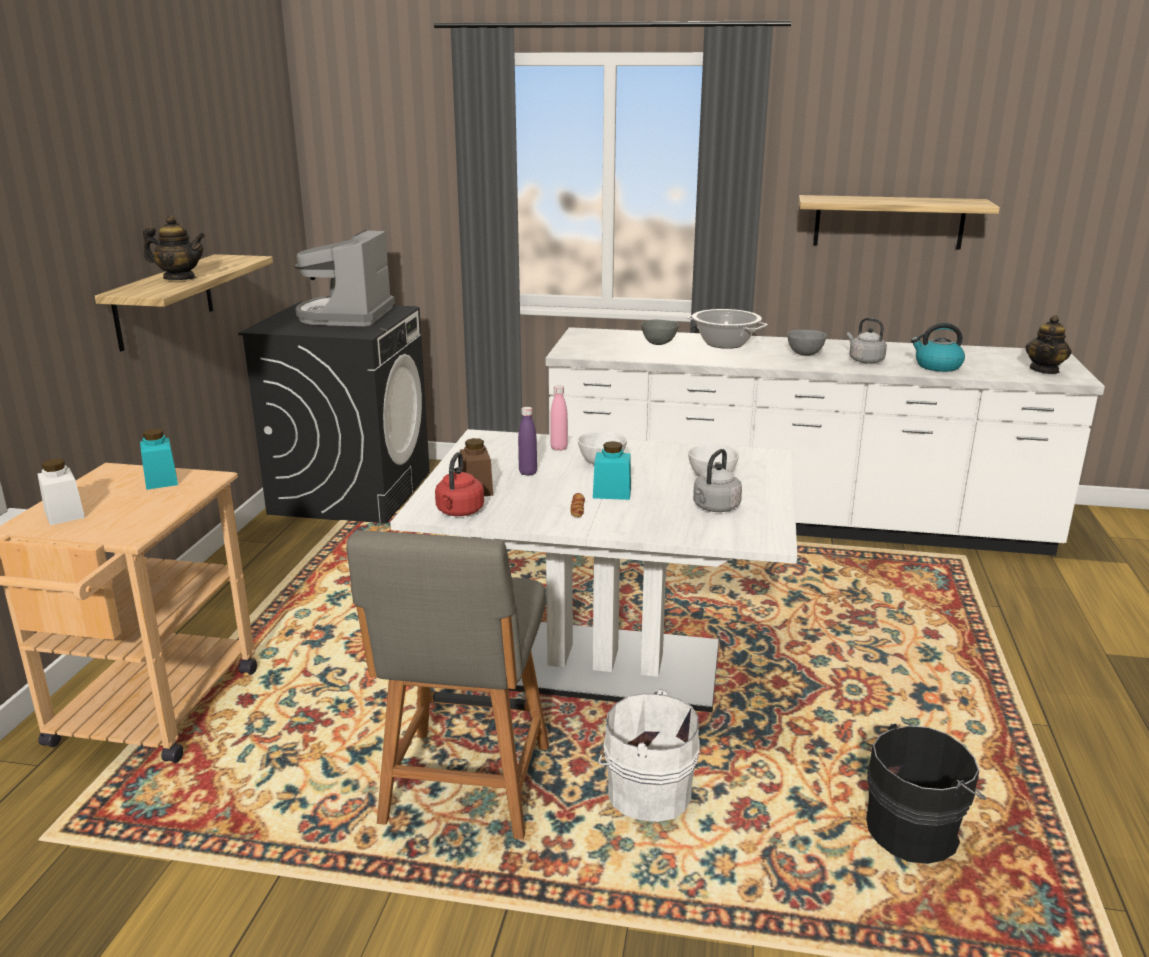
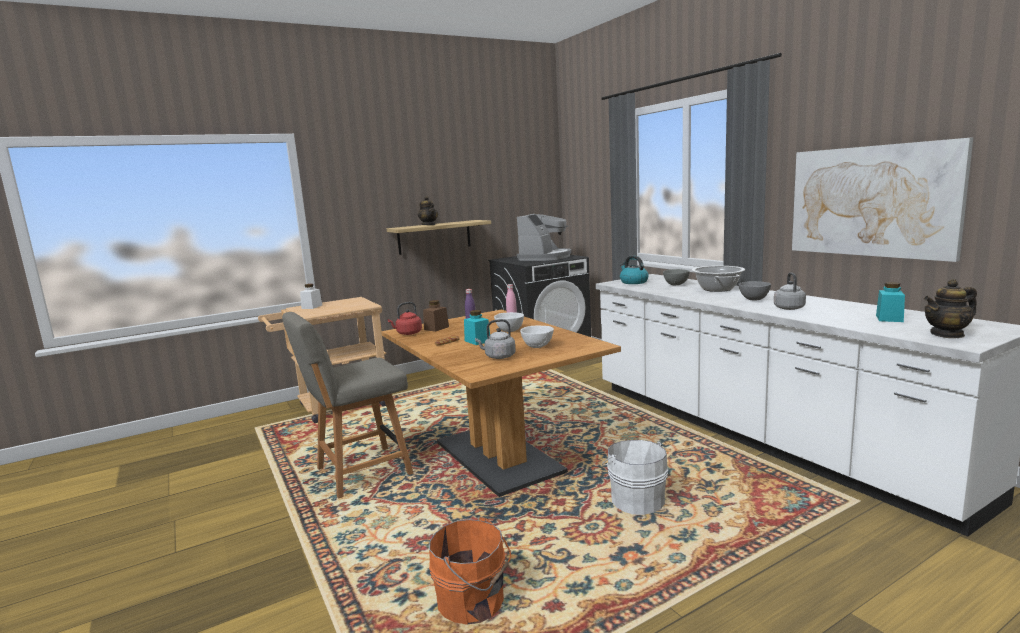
camera: 50 degrees right, 10 degrees down
turquoise jar [140,429,178,490] -> turquoise jar moved to [876,282,905,322]
coffee machine [294,229,395,326] -> coffee machine turned 150 degrees clockwise [517,214,571,261]
white dining table [390,429,797,712] -> brown dining table [381,309,621,497]
white bucket [598,689,700,822] -> white bucket moved to [602,440,668,515]
shelf [799,195,1000,250] -> picture [792,138,973,262]
black bucket [866,723,986,864] -> orange bucket [429,517,511,625]
kettle [911,323,965,372] -> kettle moved to [620,256,649,284]

